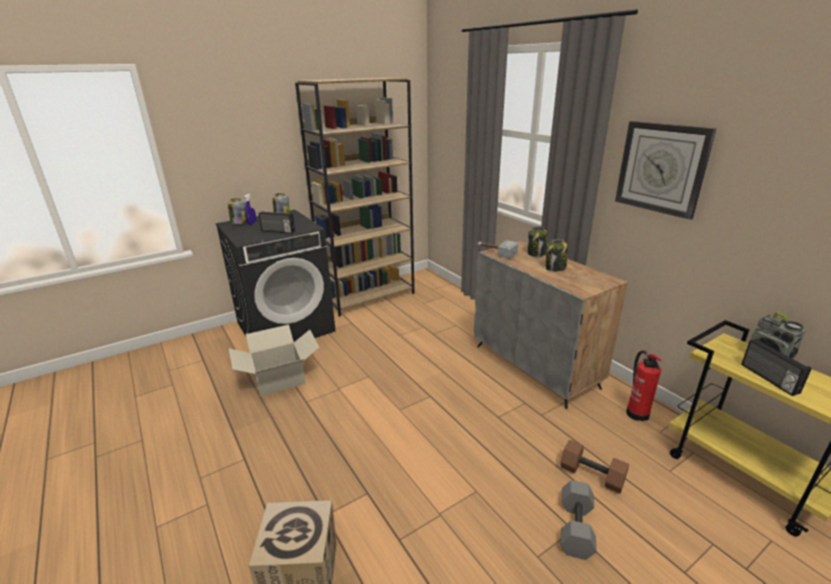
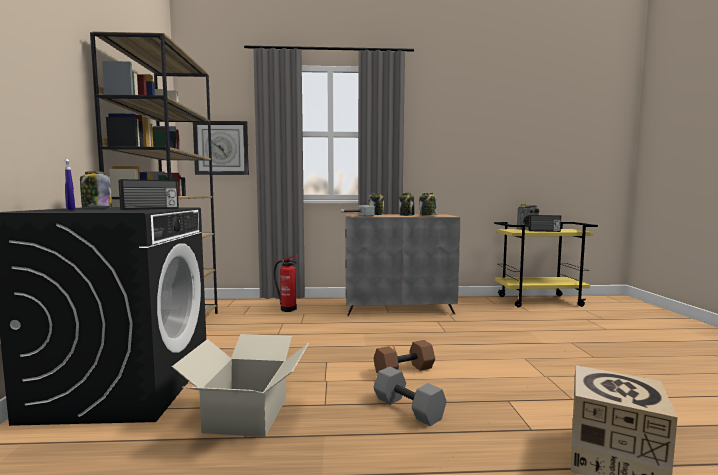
camera: 60 degrees left, 20 degrees down
jar [228,198,247,224] -> jar moved to [419,193,438,216]
brown dumbbell [560,439,629,493] -> brown dumbbell moved to [374,340,435,374]
grey dumbbell [561,480,597,560] -> grey dumbbell moved to [373,367,447,426]
wall clock [615,121,716,220] -> wall clock moved to [193,121,249,175]
fire extinguisher [626,351,662,421] -> fire extinguisher moved to [274,256,297,312]

